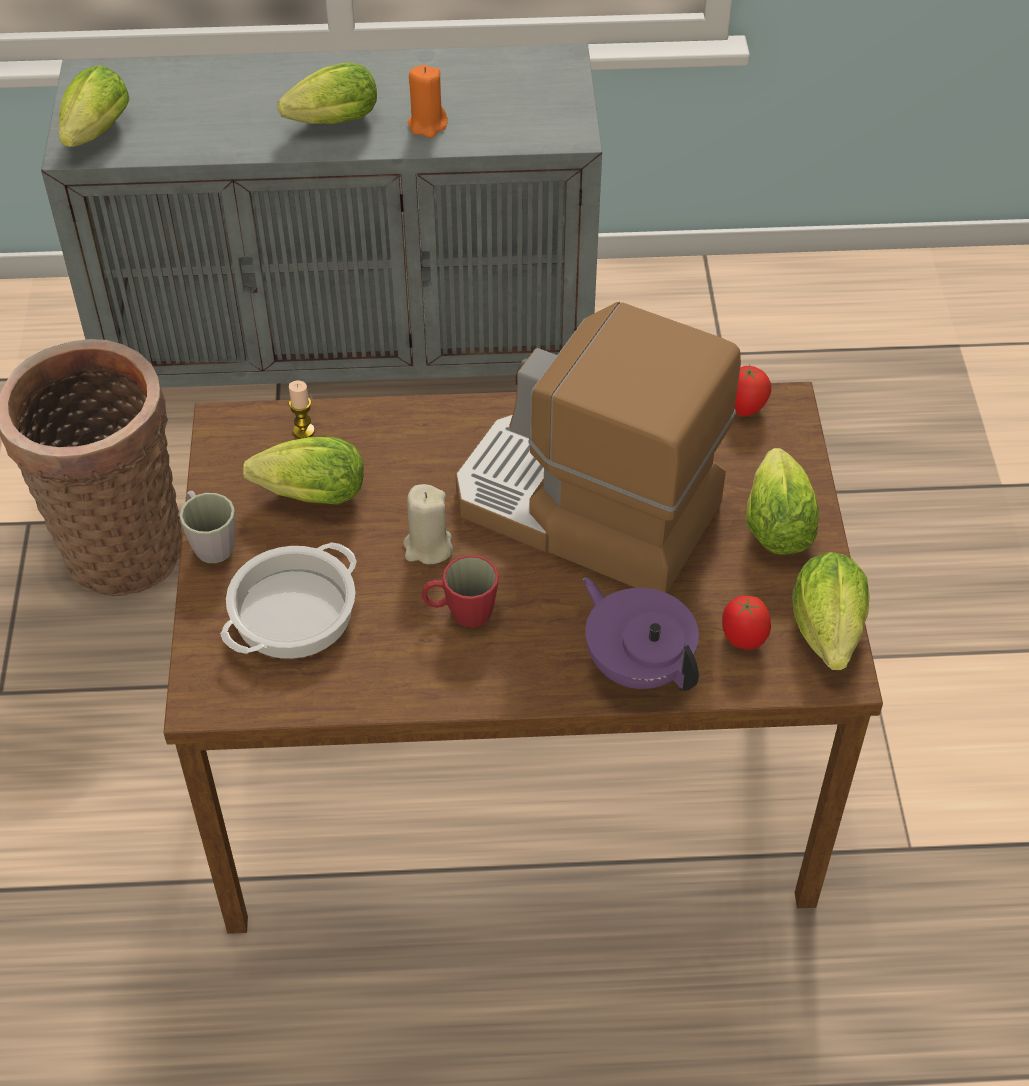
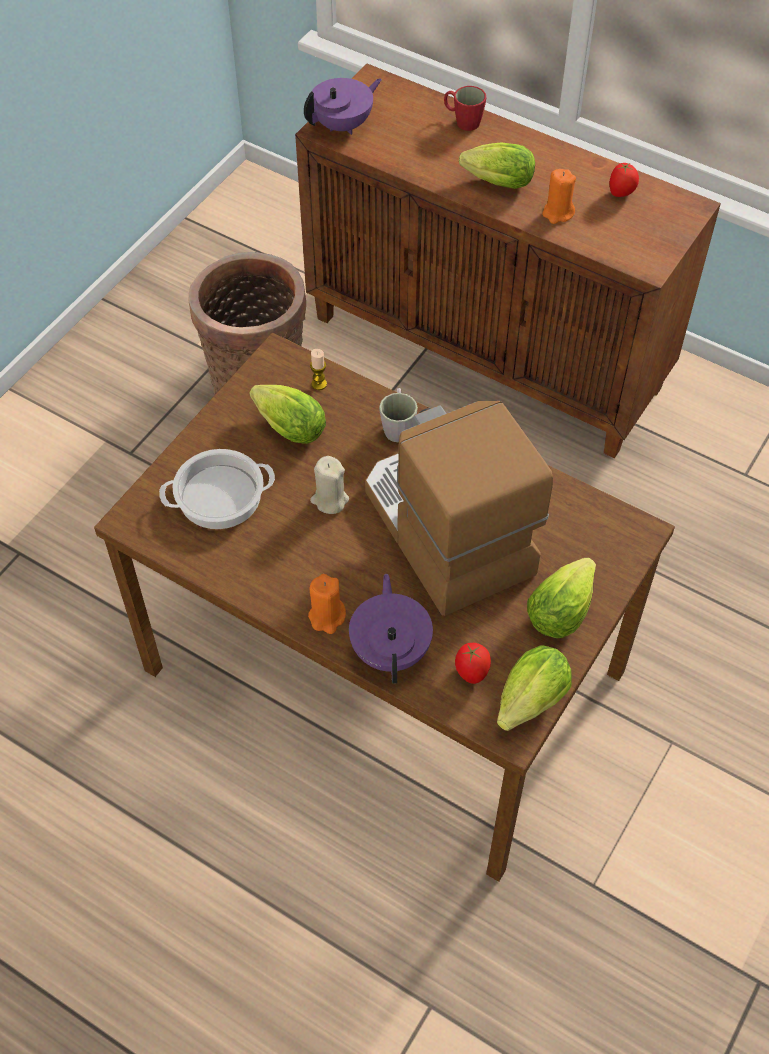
camera: 35 degrees right, 5 degrees up
grey cabinet [41,44,602,388] -> brown cabinet [295,64,721,458]
lettuce [59,65,130,147] -> purple teapot [304,78,382,135]
grey mug [179,491,235,563] -> grey mug moved to [379,388,418,442]
red mug [422,555,499,628] -> red mug moved to [444,86,487,131]
tomato [735,364,771,416] -> tomato moved to [610,163,639,197]
none -> orange candle [308,574,346,634]

